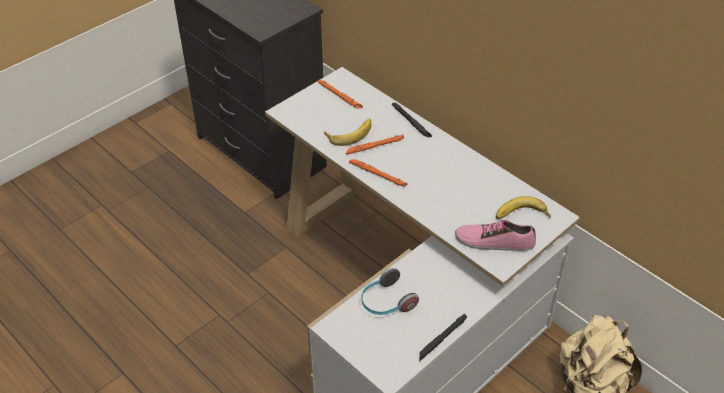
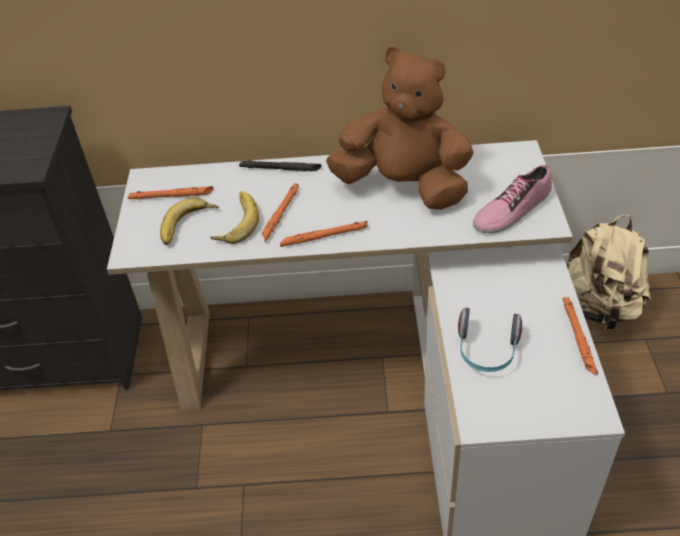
camera: 45 degrees left, 0 degrees up
black flashlight [419,313,467,362] -> orange flashlight [562,297,598,375]
banana [496,196,551,219] -> banana moved to [160,198,219,245]
none -> brown plush toy [326,46,474,210]

